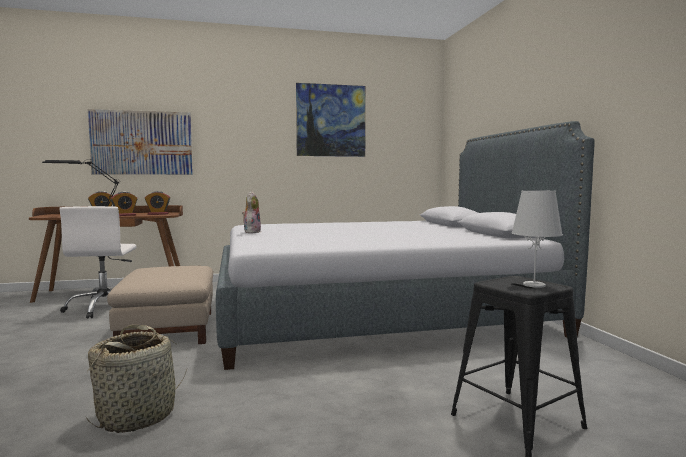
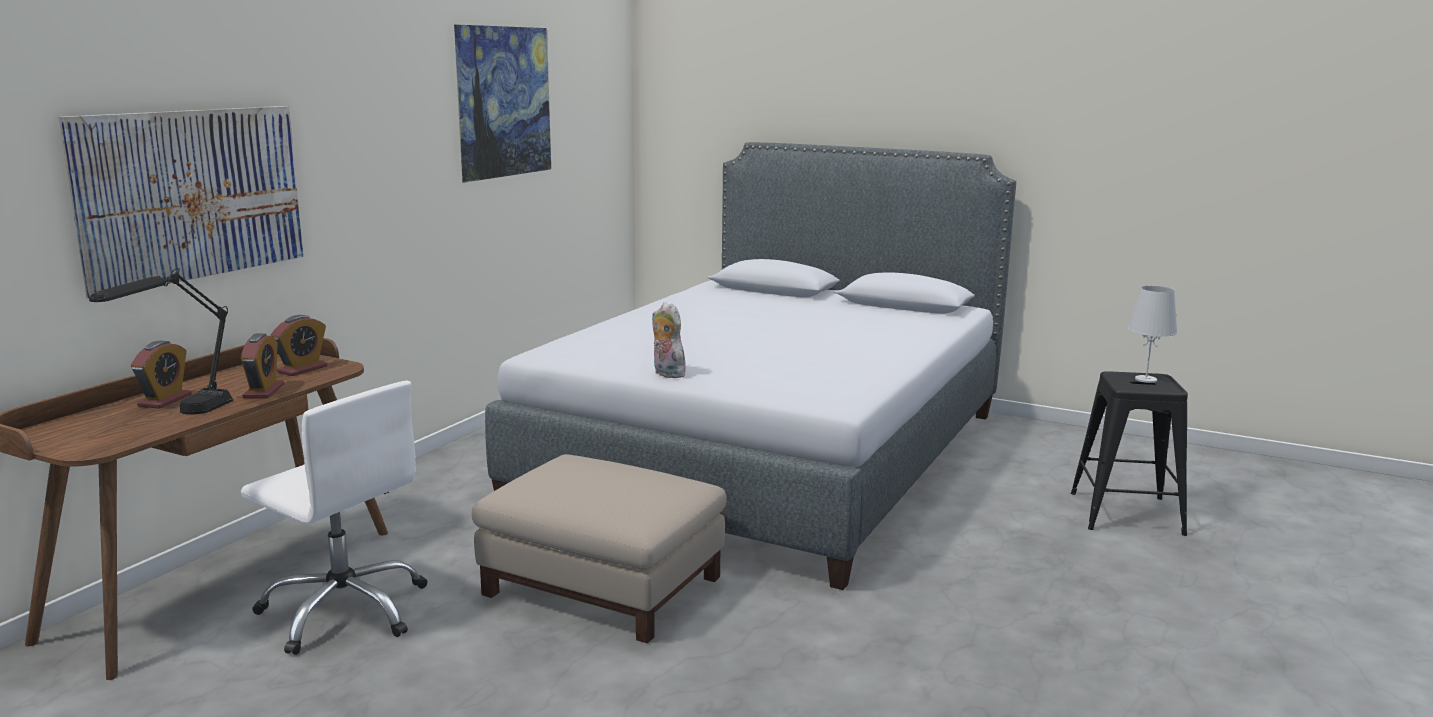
camera: 50 degrees left, 10 degrees up
basket [85,325,187,433] -> none

